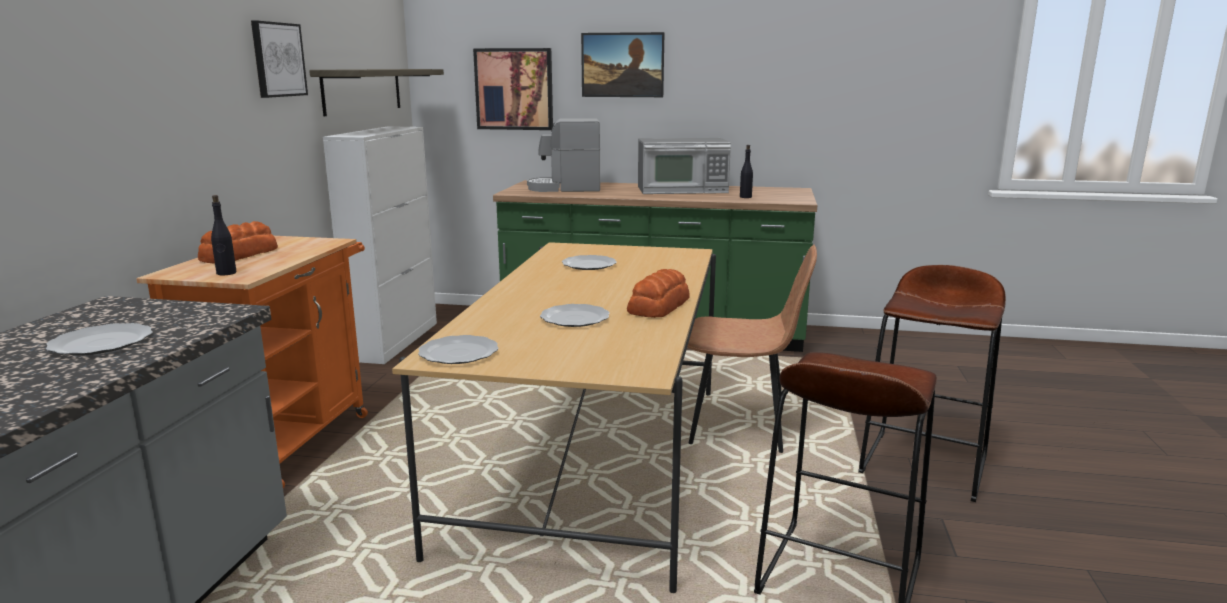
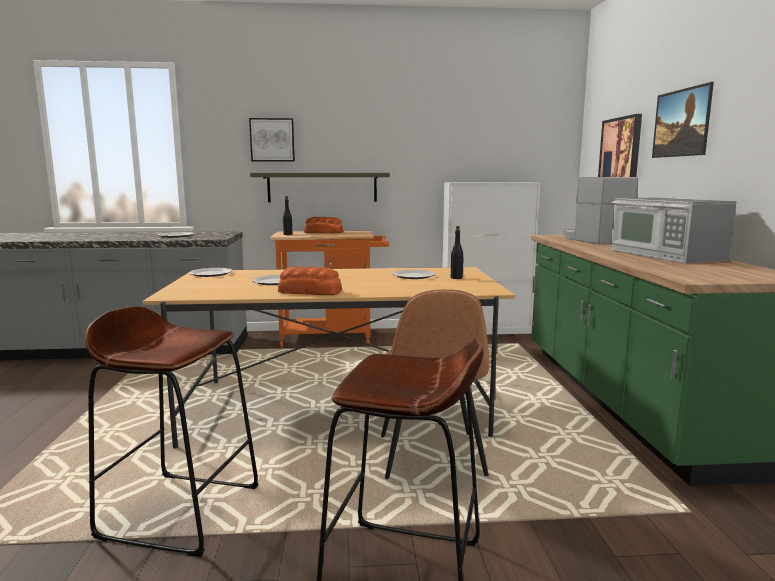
camera: 75 degrees right, 5 degrees down
picture [251,21,308,98] -> picture moved to [249,118,295,162]
shelf [309,69,444,116] -> shelf moved to [250,173,390,202]
black bottle [740,145,753,198] -> black bottle moved to [451,226,464,279]

